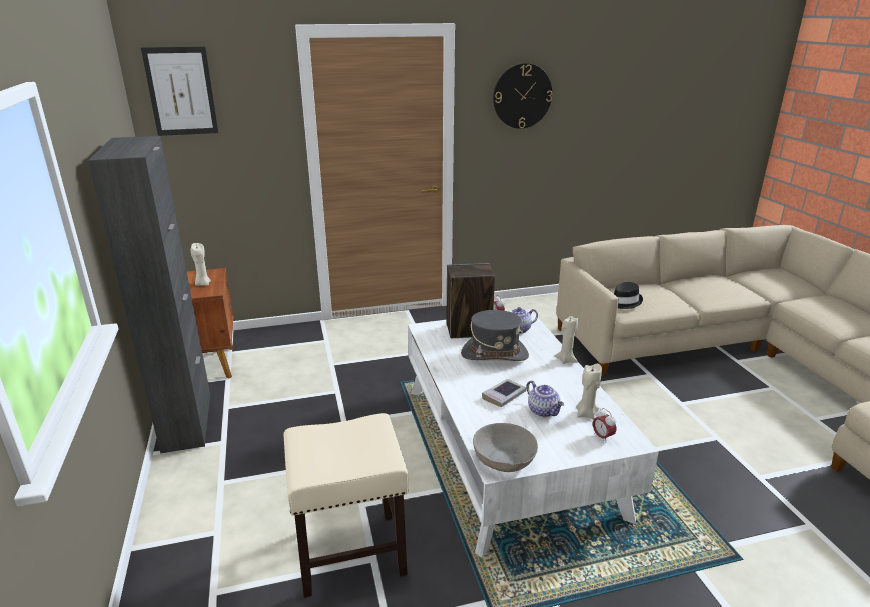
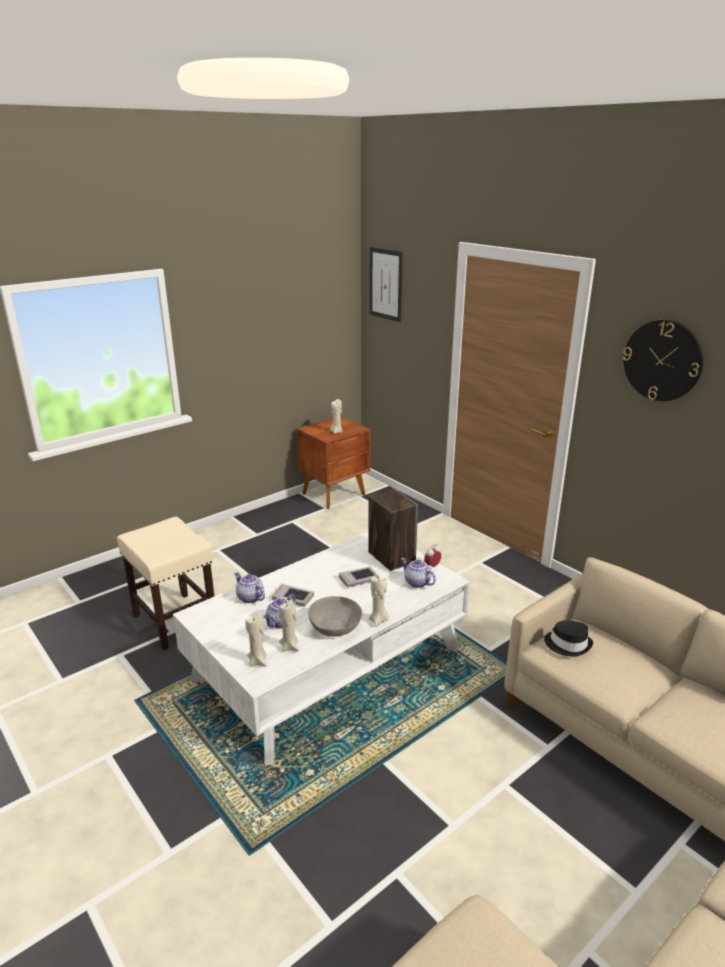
camera: 65 degrees right, 0 degrees up
black cabinet [88,136,210,453] -> none
grey hat [461,310,529,361] -> book [339,567,379,588]
grey bowl [473,423,538,472] -> grey bowl moved to [308,596,362,637]
alarm clock [593,408,616,441] -> beige candle [245,614,267,666]
none -> teapot [234,572,265,603]

